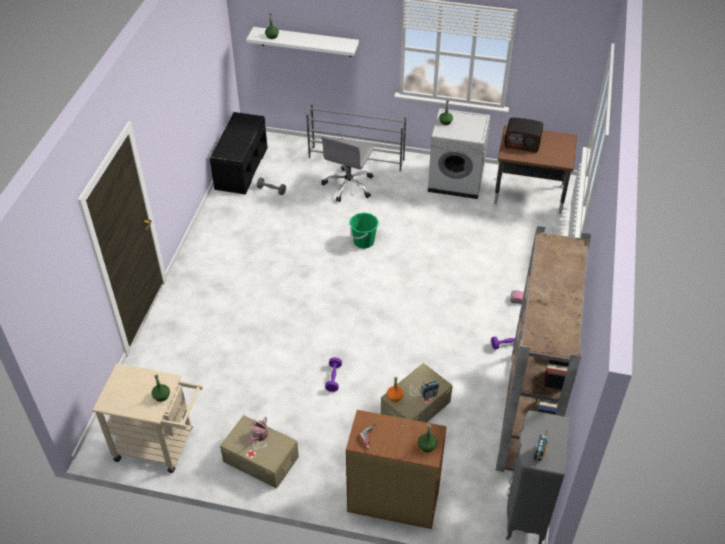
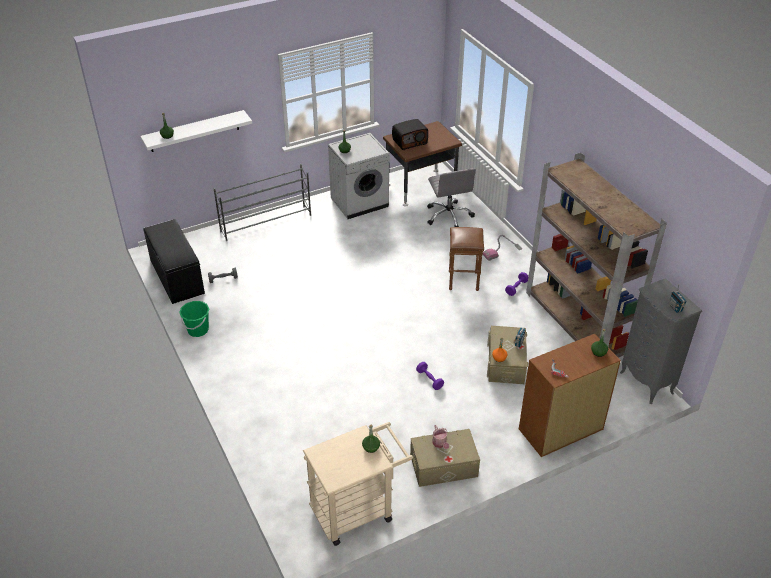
camera: 40 degrees left, 5 degrees down
grey office chair [321,136,374,202] -> grey office chair moved to [427,168,476,227]
green bucket [349,213,379,249] -> green bucket moved to [179,301,209,337]
none -> brown stool [449,227,484,291]

